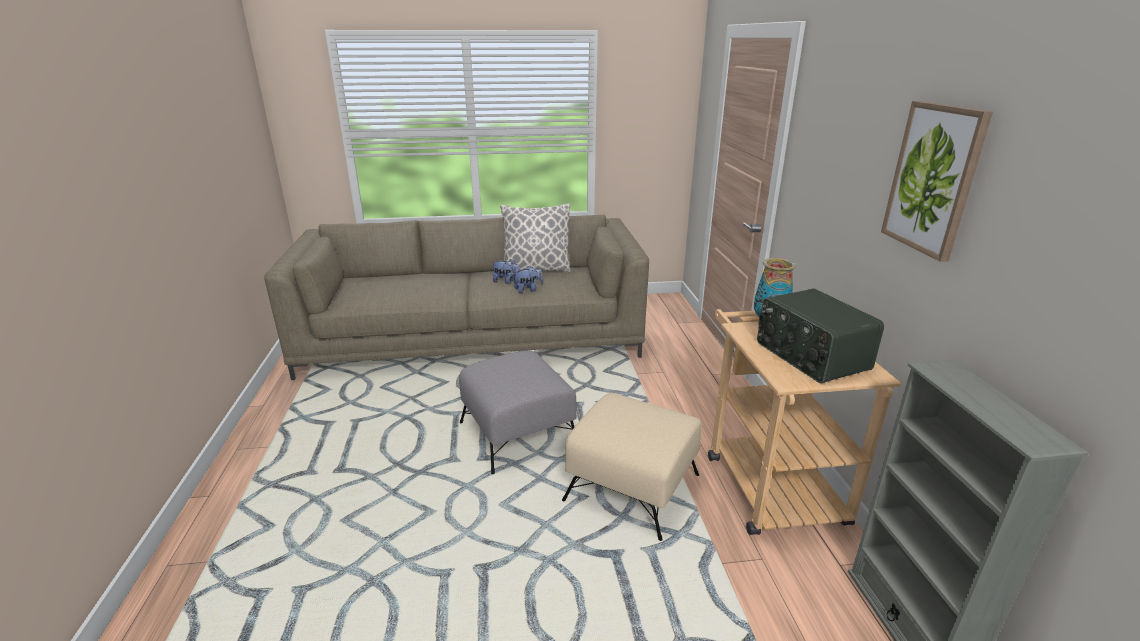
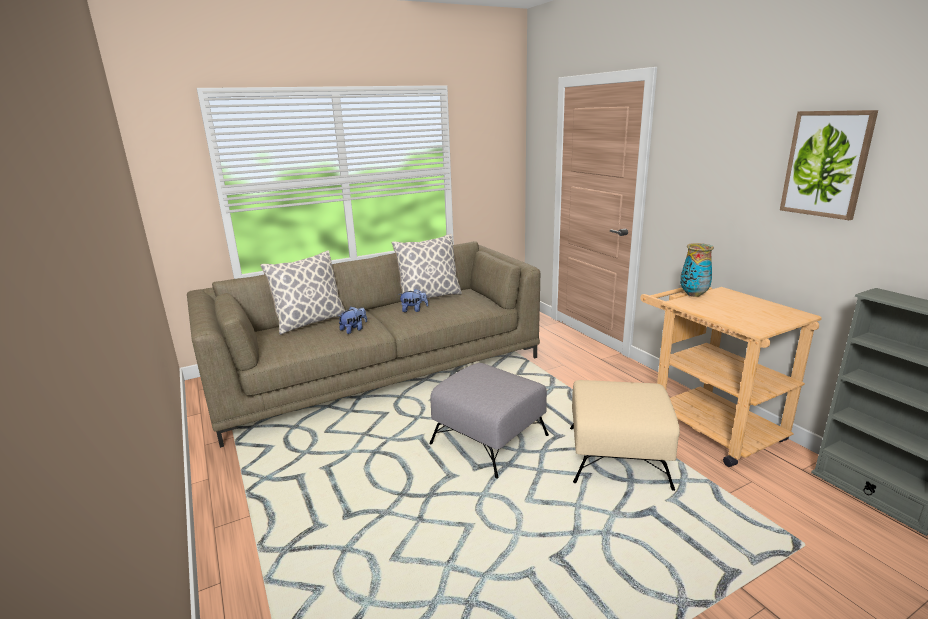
camera: 20 degrees left, 5 degrees down
plush toy [513,266,543,293] -> plush toy moved to [338,307,367,334]
radio [757,288,884,383] -> none
none -> pillow [260,250,345,335]

